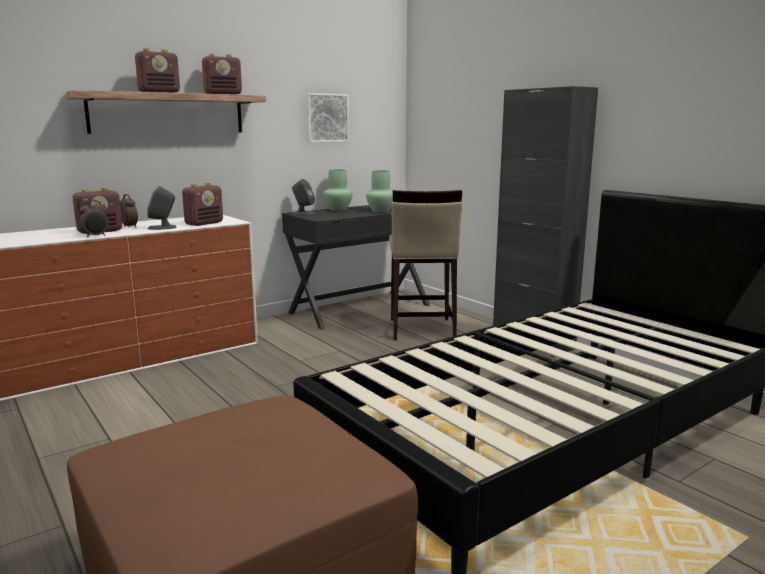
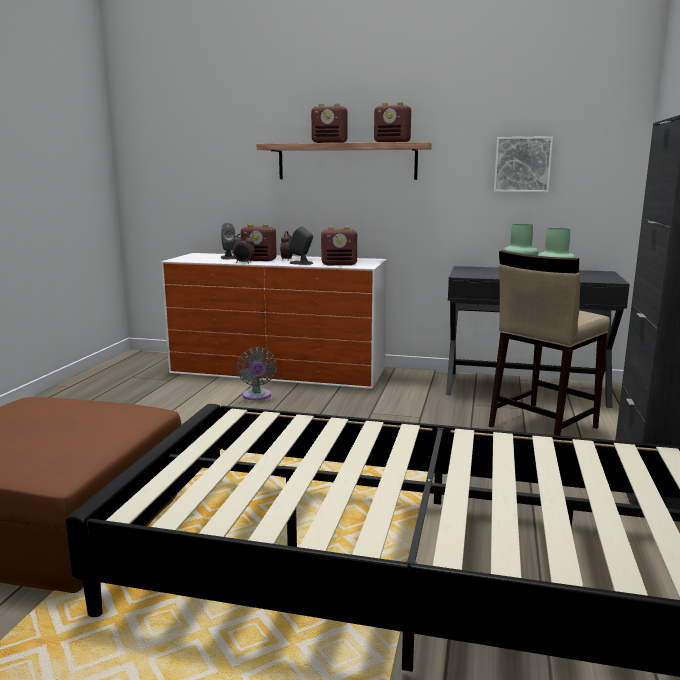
camera: 50 degrees right, 0 degrees up
grey speaker [292,179,315,214] -> grey speaker moved to [221,223,236,259]
none -> grey fan [237,347,277,400]

